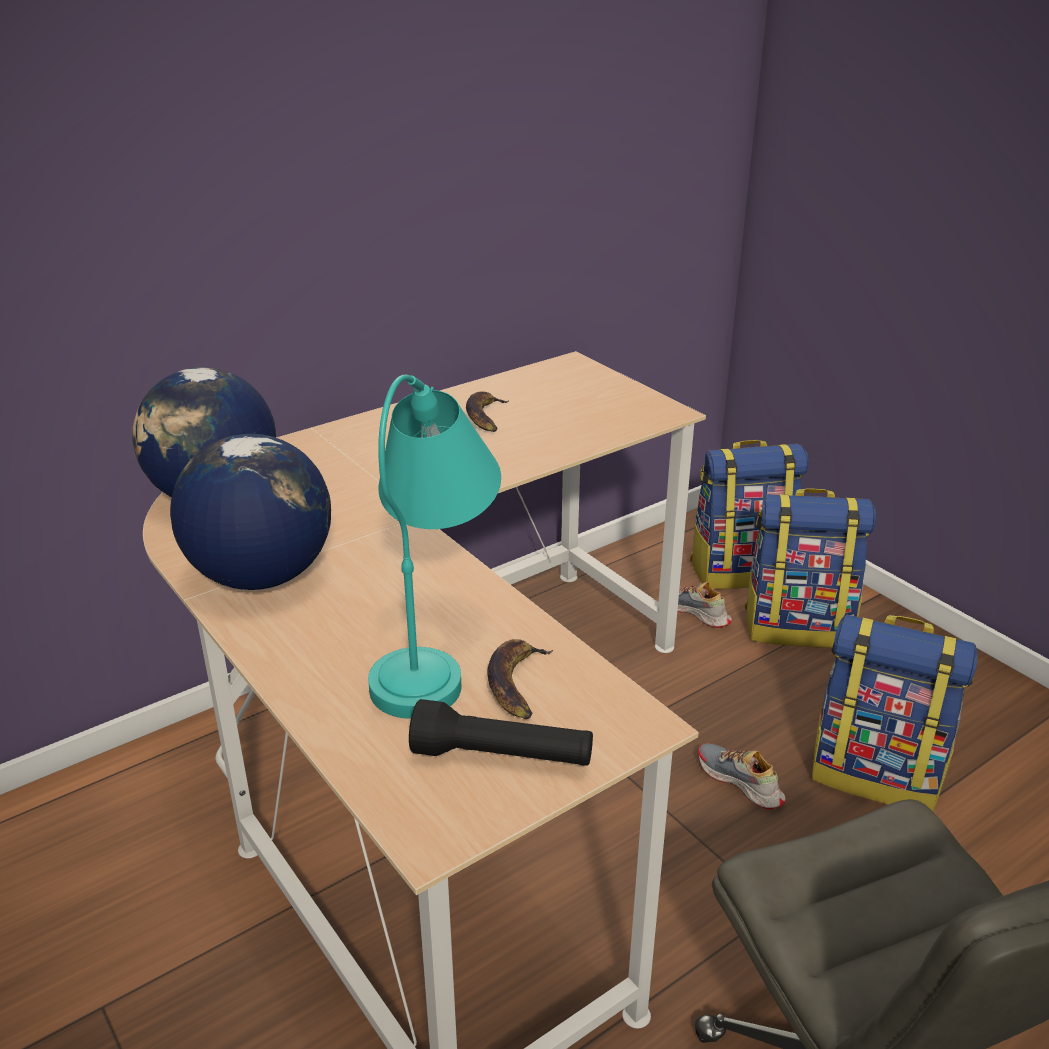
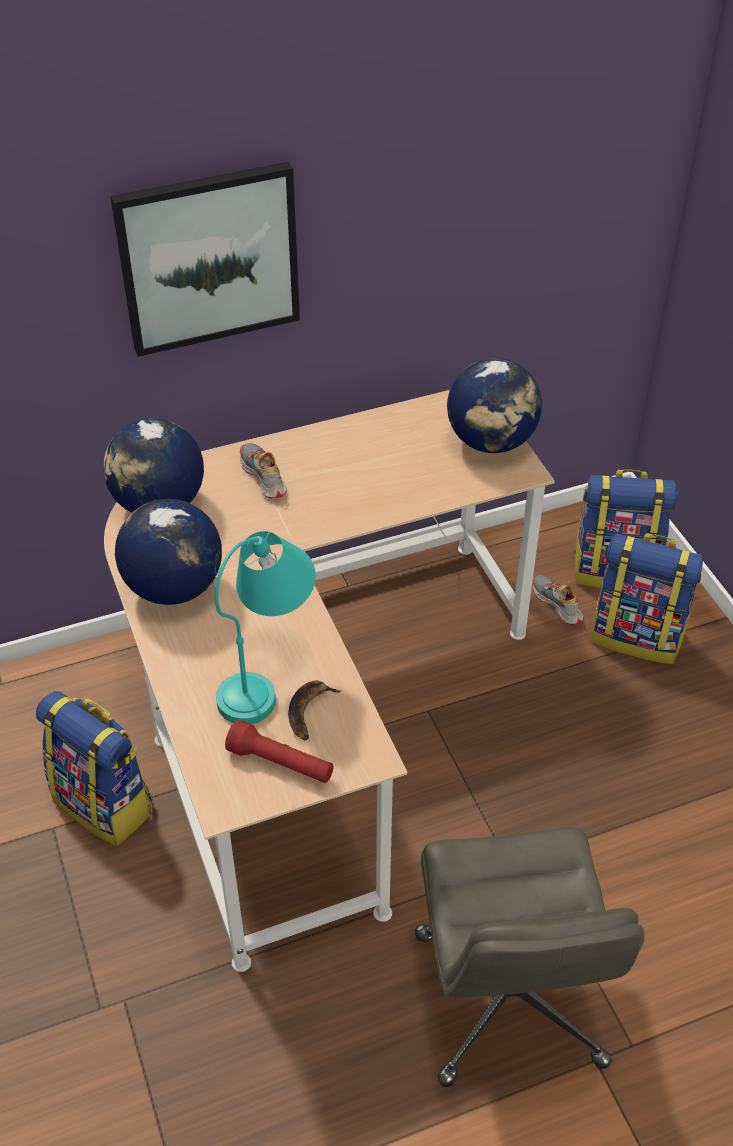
camera: 15 degrees right, 15 degrees up
black flashlight [409,699,593,766] -> red flashlight [225,720,334,783]
banana [466,391,509,432] -> none
shoe [698,743,786,809] -> shoe moved to [240,443,287,499]
backpack [812,614,978,812] -> backpack moved to [36,691,153,846]
none -> picture [110,162,300,357]
none -> globe [447,358,542,453]

